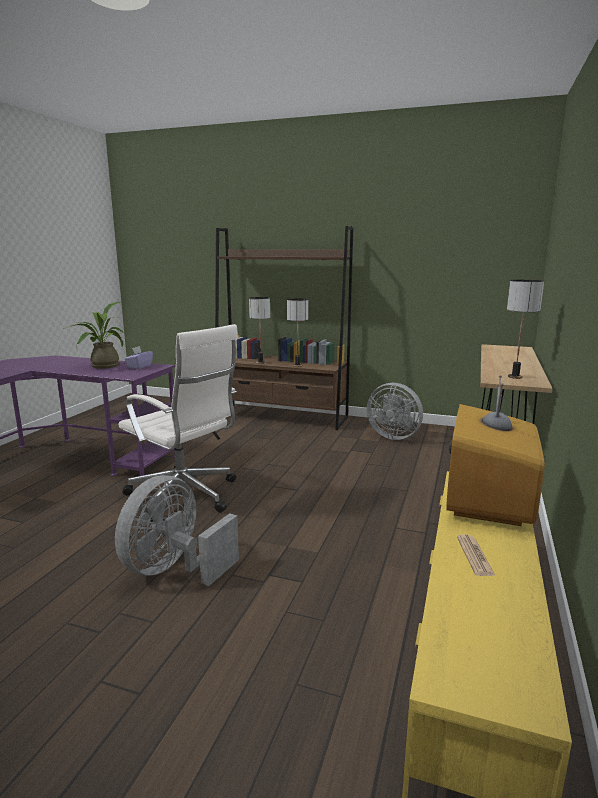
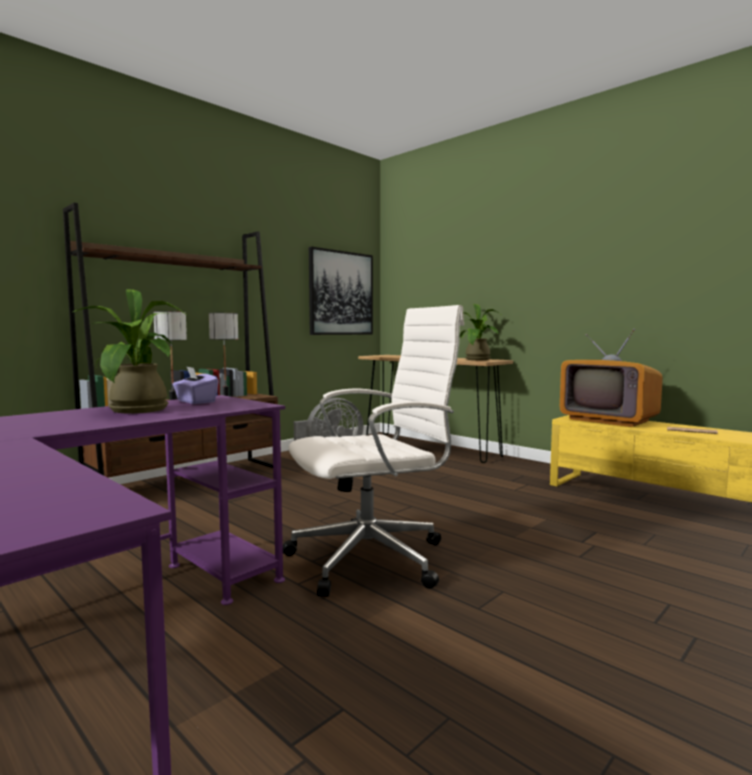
camera: 65 degrees left, 10 degrees down
grey fan [115,475,239,586] -> none
table lamp [507,280,544,379] -> potted plant [459,304,503,360]
none -> picture [309,247,373,335]

